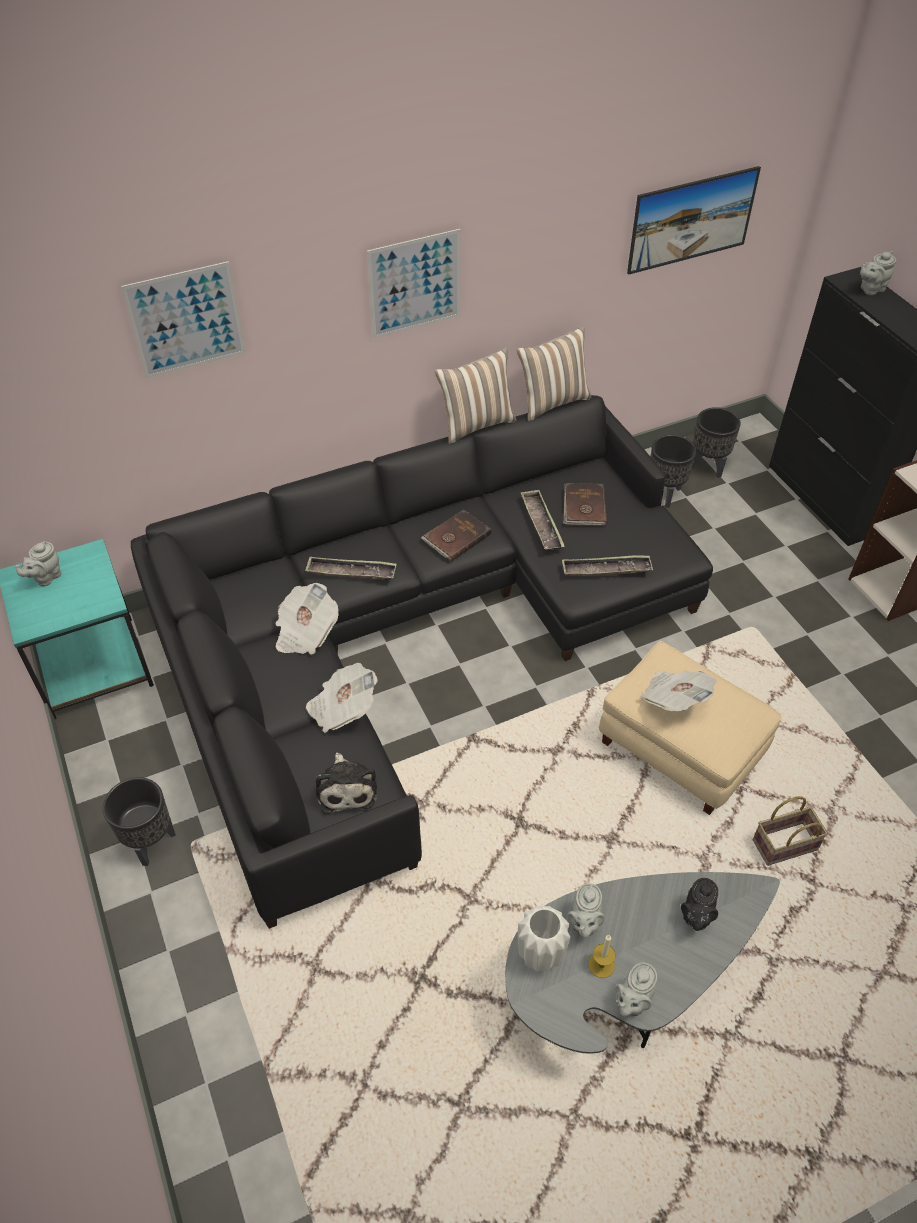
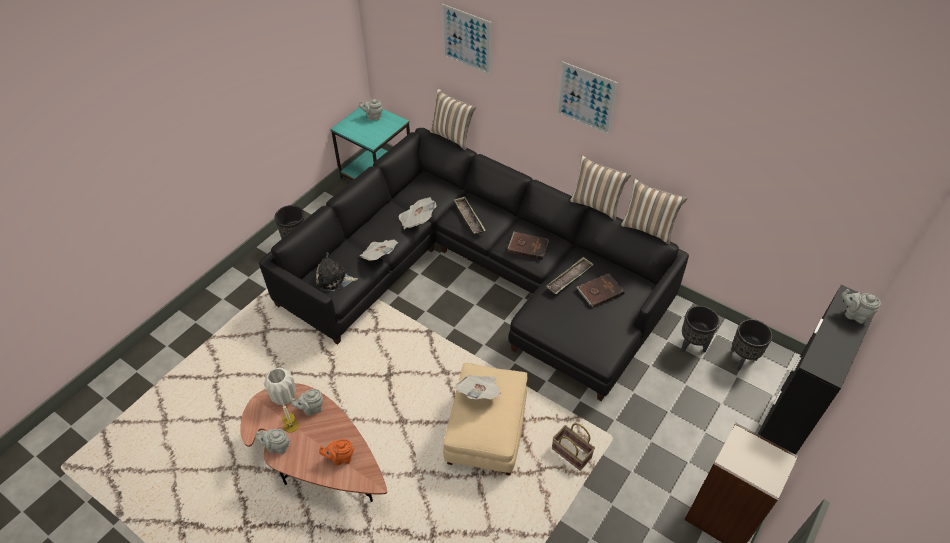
camera: 60 degrees right, 0 degrees up
plush toy [316,753,377,814] -> plush toy turned 45 degrees clockwise [316,252,358,291]
grey coffee table [505,872,780,1054] -> brown coffee table [240,383,387,502]
tray [562,555,653,576] -> none
picture [627,166,761,274] -> none
black teapot [681,878,718,931] -> orange teapot [319,439,354,465]
basket [753,796,828,866] -> basket moved to [552,423,595,471]
none -> pillow [430,88,476,150]

